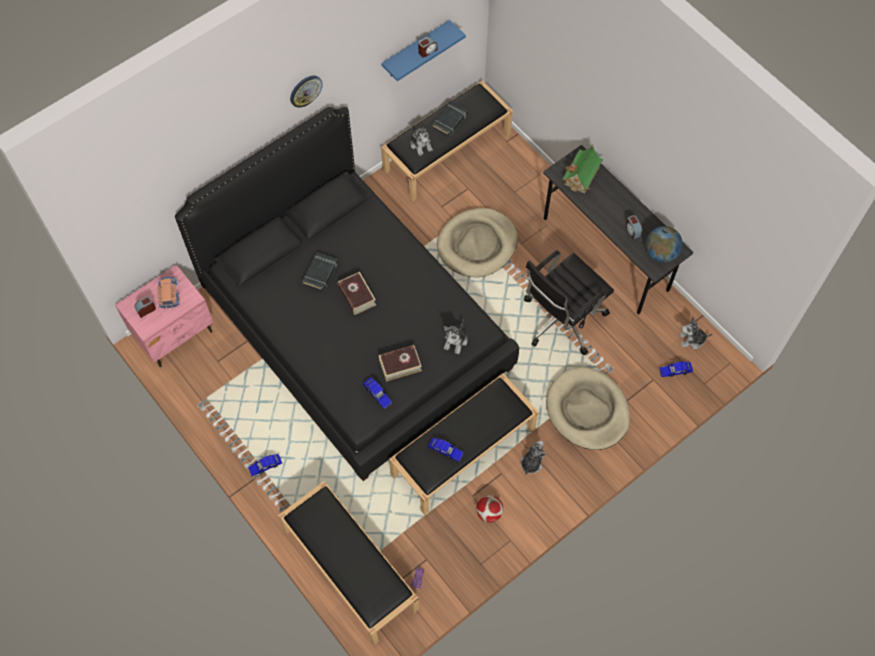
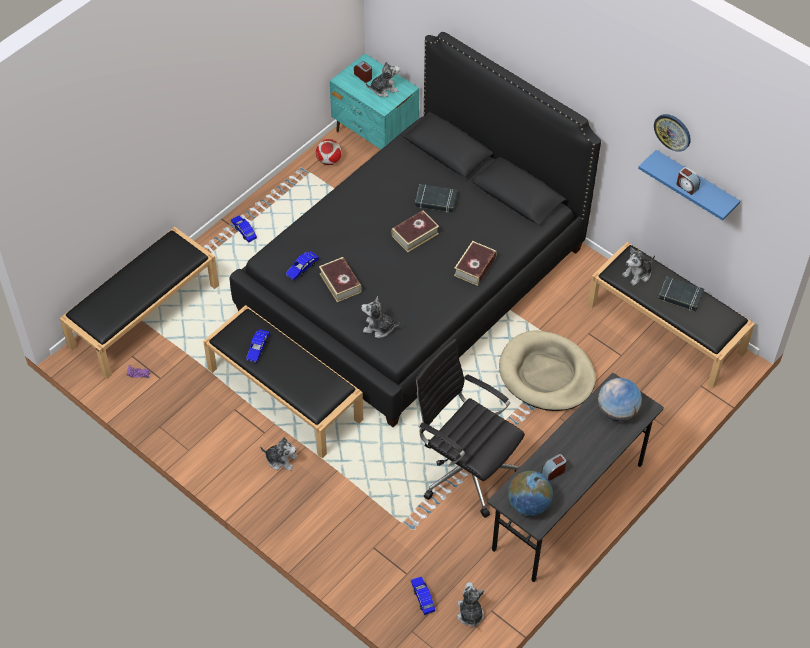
camera: 80 degrees right, 10 degrees down
pink nightstand [115,265,214,367] -> turquoise nightstand [330,53,419,149]
toy truck [157,276,180,310] -> plush toy [366,61,400,97]
wall clock [290,76,323,108] -> wall clock moved to [654,114,691,152]
football [476,495,503,523] -> football moved to [316,139,342,165]
beige dog bed [546,367,630,450] -> none
toy house [563,145,603,194] -> globe [598,378,642,421]
none -> book [454,241,497,286]

